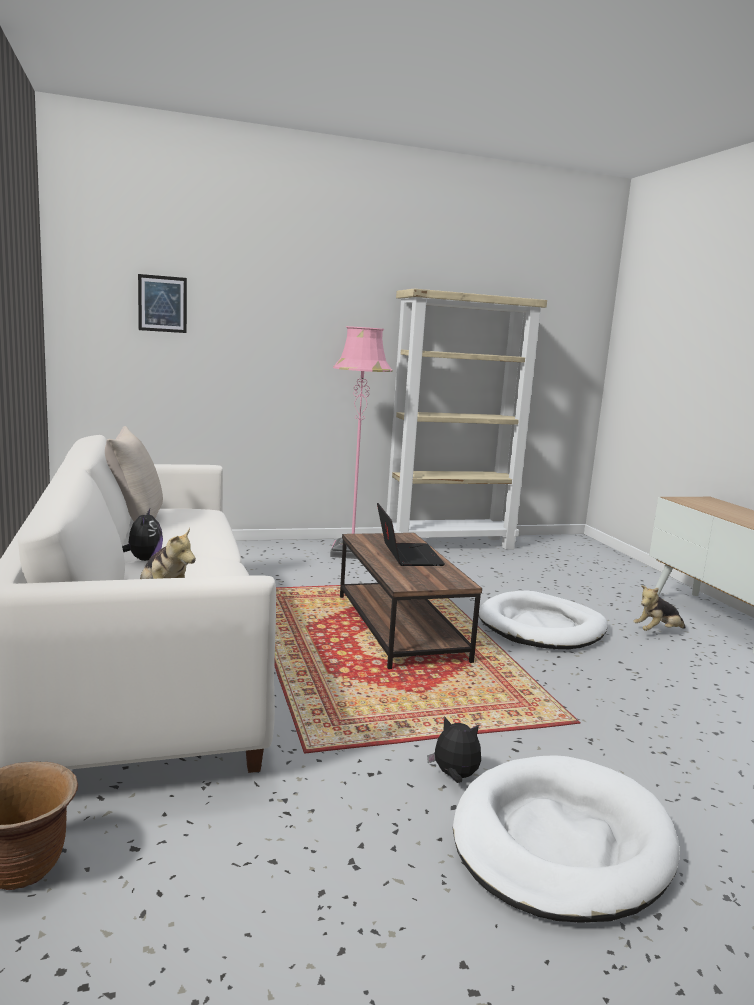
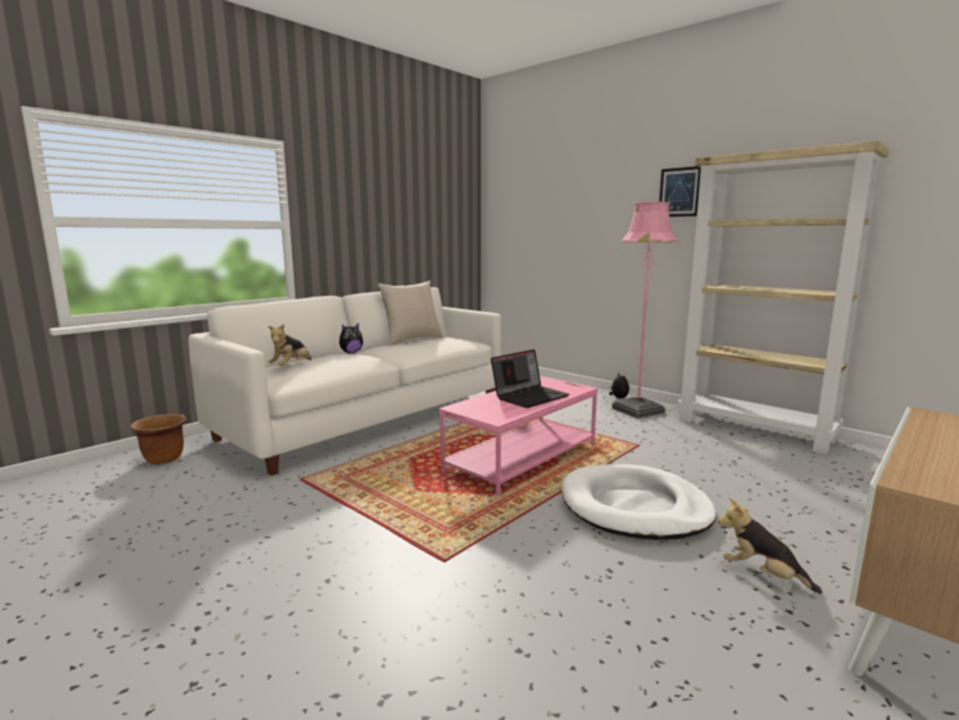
camera: 60 degrees right, 0 degrees up
picture [138,274,187,333] -> picture moved to [659,166,701,217]
brown coffee table [340,533,482,669] -> pink coffee table [439,376,598,495]
plush toy [427,717,481,783] -> plush toy moved to [609,373,629,399]
white dog bed [453,755,680,923] -> none

